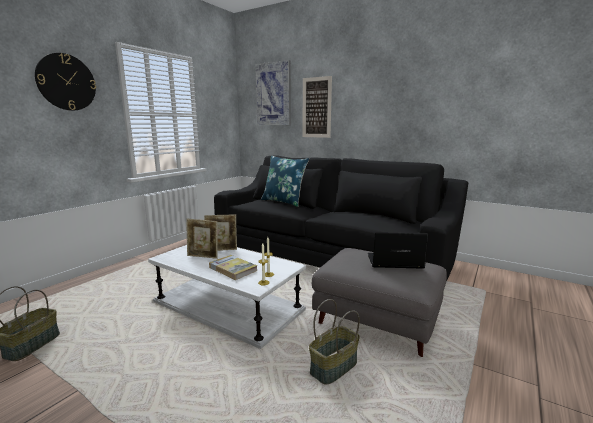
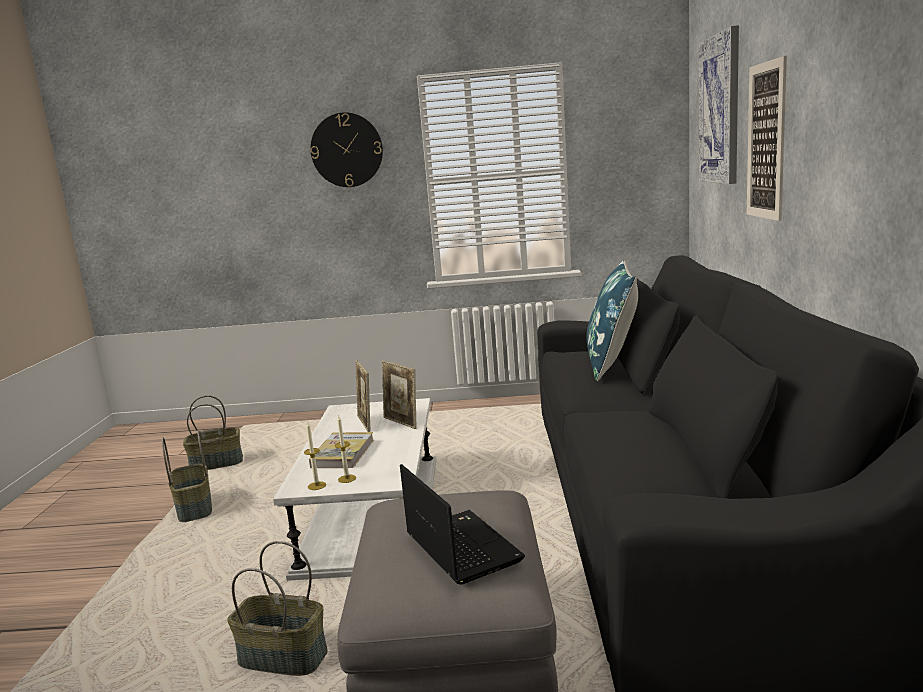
camera: 60 degrees right, 0 degrees up
none -> basket [162,430,212,522]

